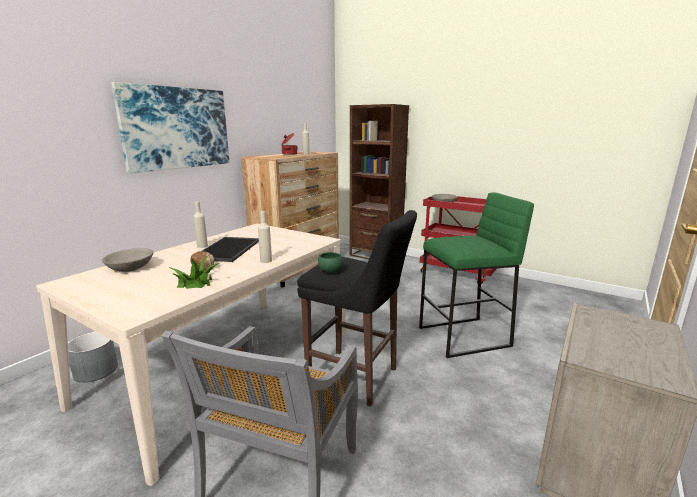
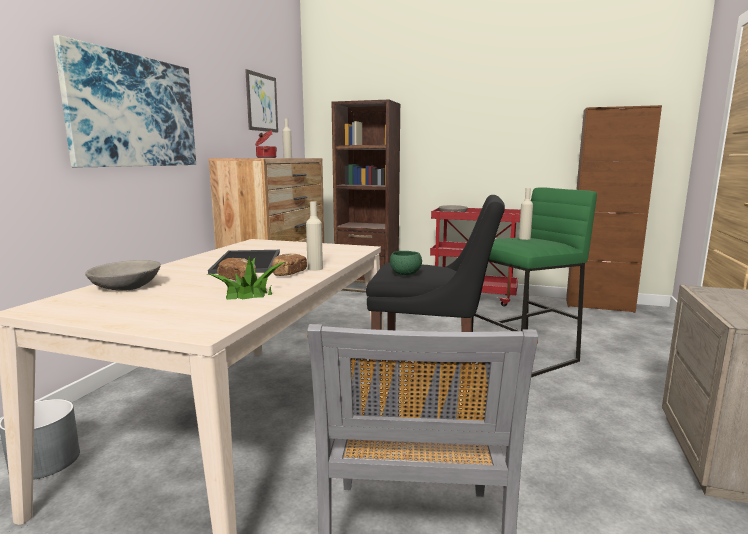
camera: 15 degrees left, 5 degrees down
beige bottle [193,202,208,248] -> beige bottle moved to [519,188,533,240]
none -> picture [245,69,278,132]
none -> bread [271,254,307,276]
none -> brown cabinet [566,105,662,313]

